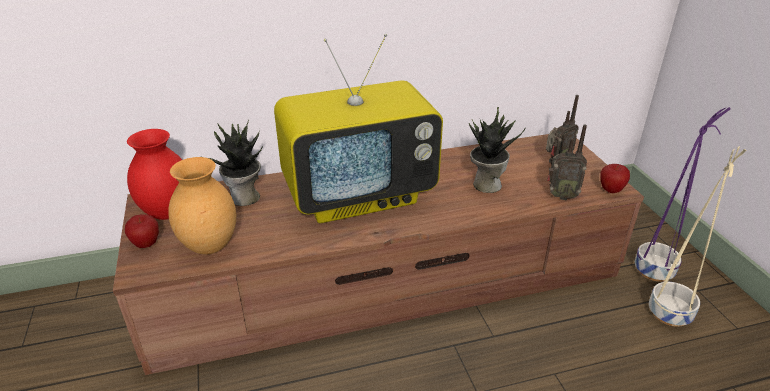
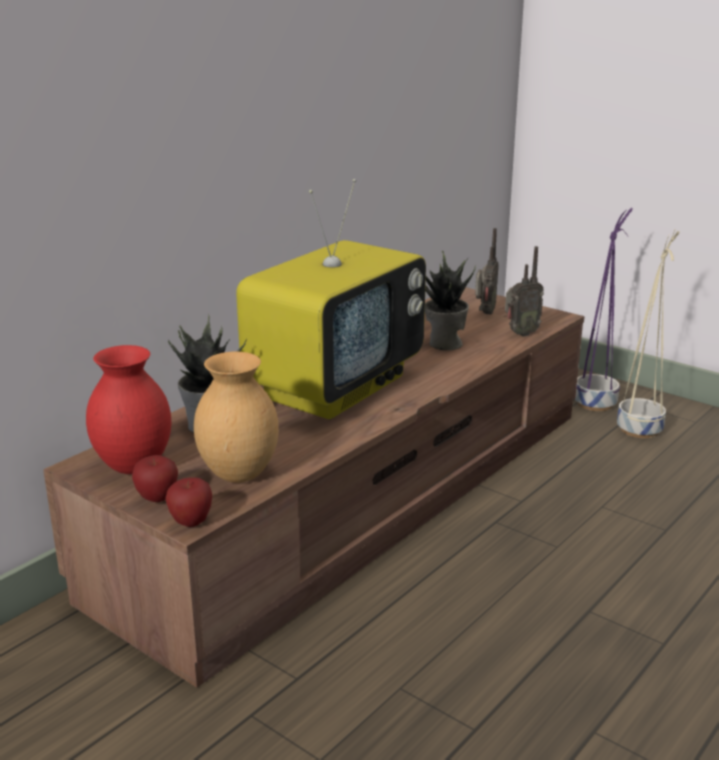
camera: 35 degrees left, 10 degrees down
apple [600,164,630,193] -> apple moved to [166,477,212,527]

